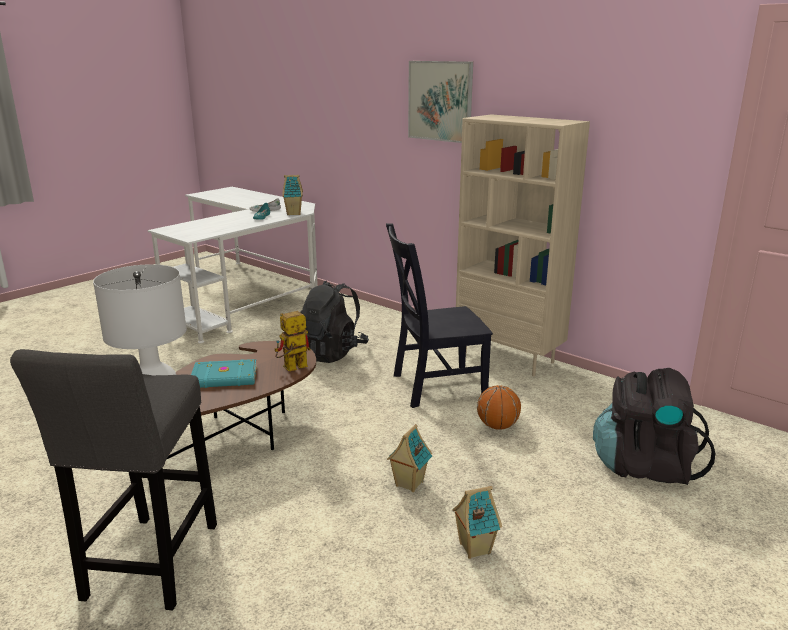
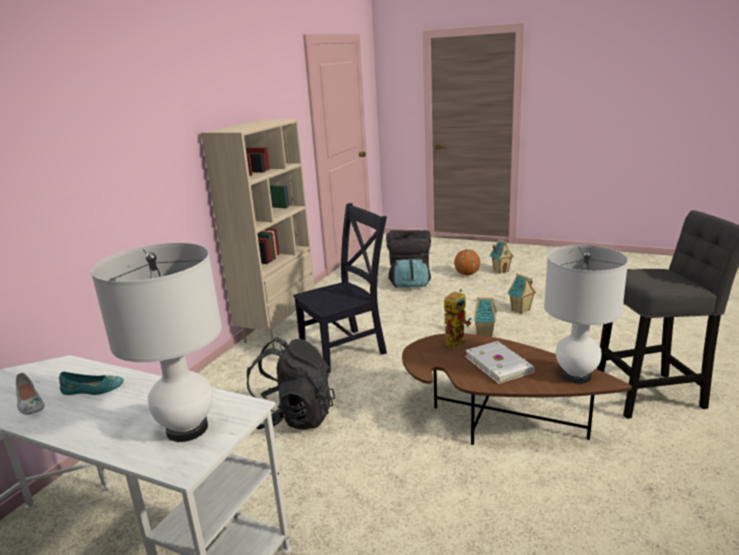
camera: 105 degrees left, 0 degrees up
turquoise book [191,359,257,388] -> white book [465,341,535,384]
toy robot [275,311,311,371] -> toy robot turned 90 degrees counterclockwise [444,289,471,349]
toy house [282,175,303,215] -> toy house moved to [490,239,514,274]
black chair [386,223,493,408] -> black chair turned 90 degrees counterclockwise [293,203,387,374]
picture [408,61,473,143] -> none
basketball [477,385,521,430] -> basketball moved to [454,249,480,275]
none -> white table lamp [91,243,222,442]

